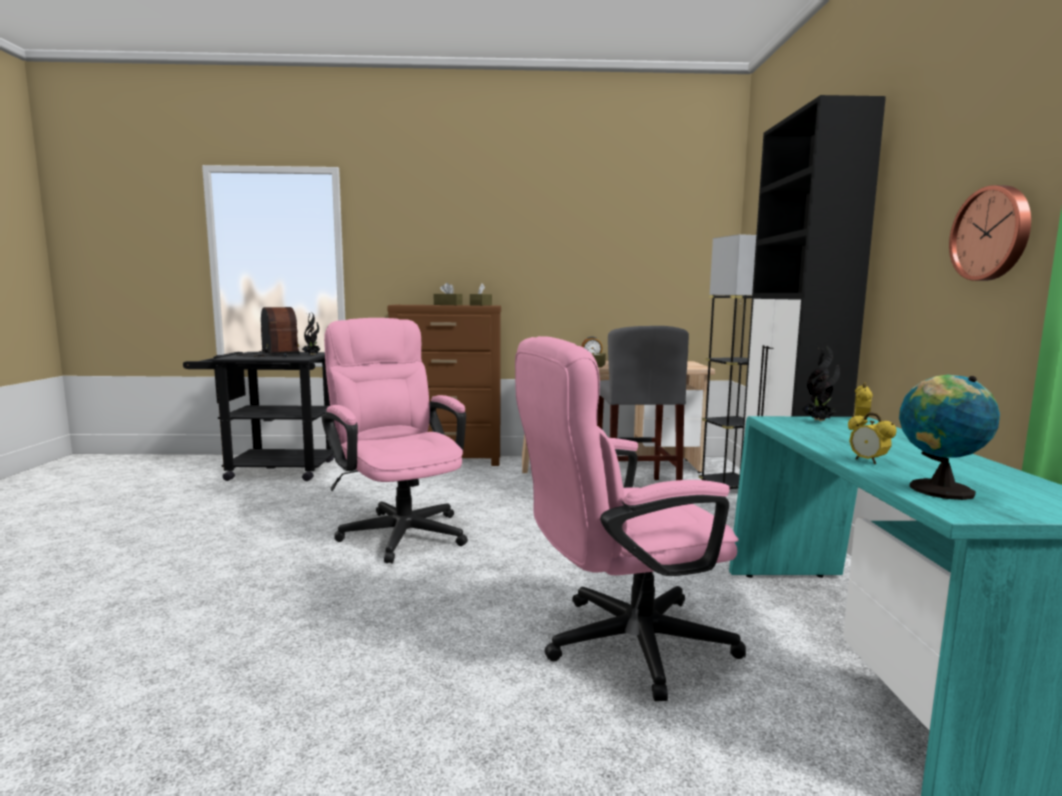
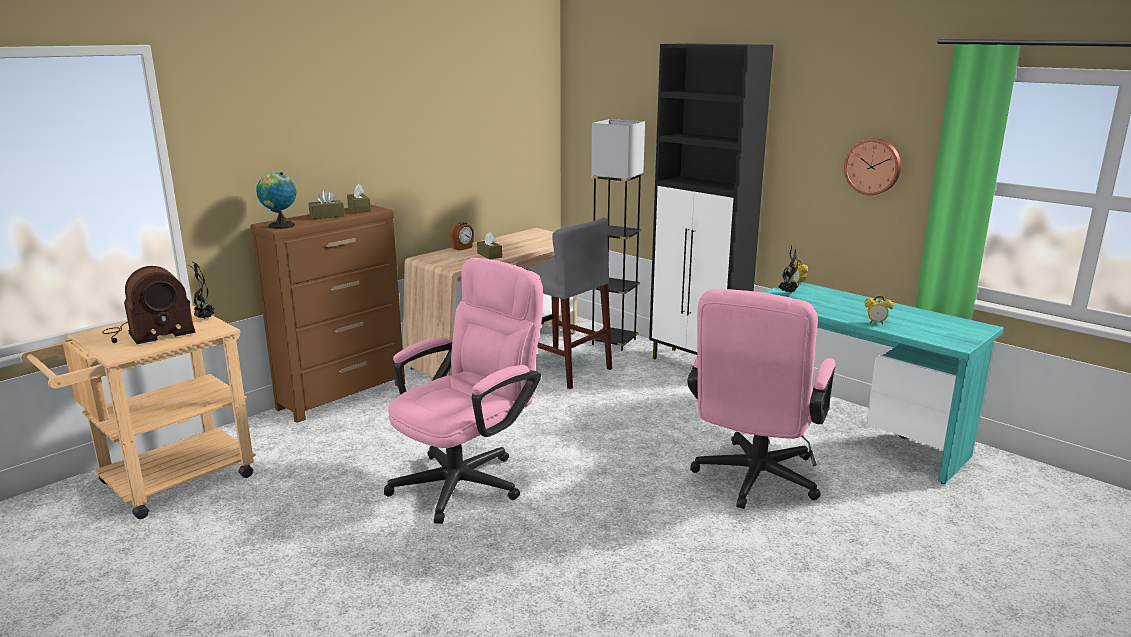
camera: 45 degrees left, 10 degrees up
black cart [183,352,334,481] -> beige cart [20,306,256,519]
radio [237,307,300,357] -> radio turned 135 degrees clockwise [102,266,196,344]
pink office chair [322,318,468,564] -> pink office chair turned 120 degrees clockwise [384,257,543,524]
globe [899,375,1000,500] -> globe moved to [256,172,296,229]

